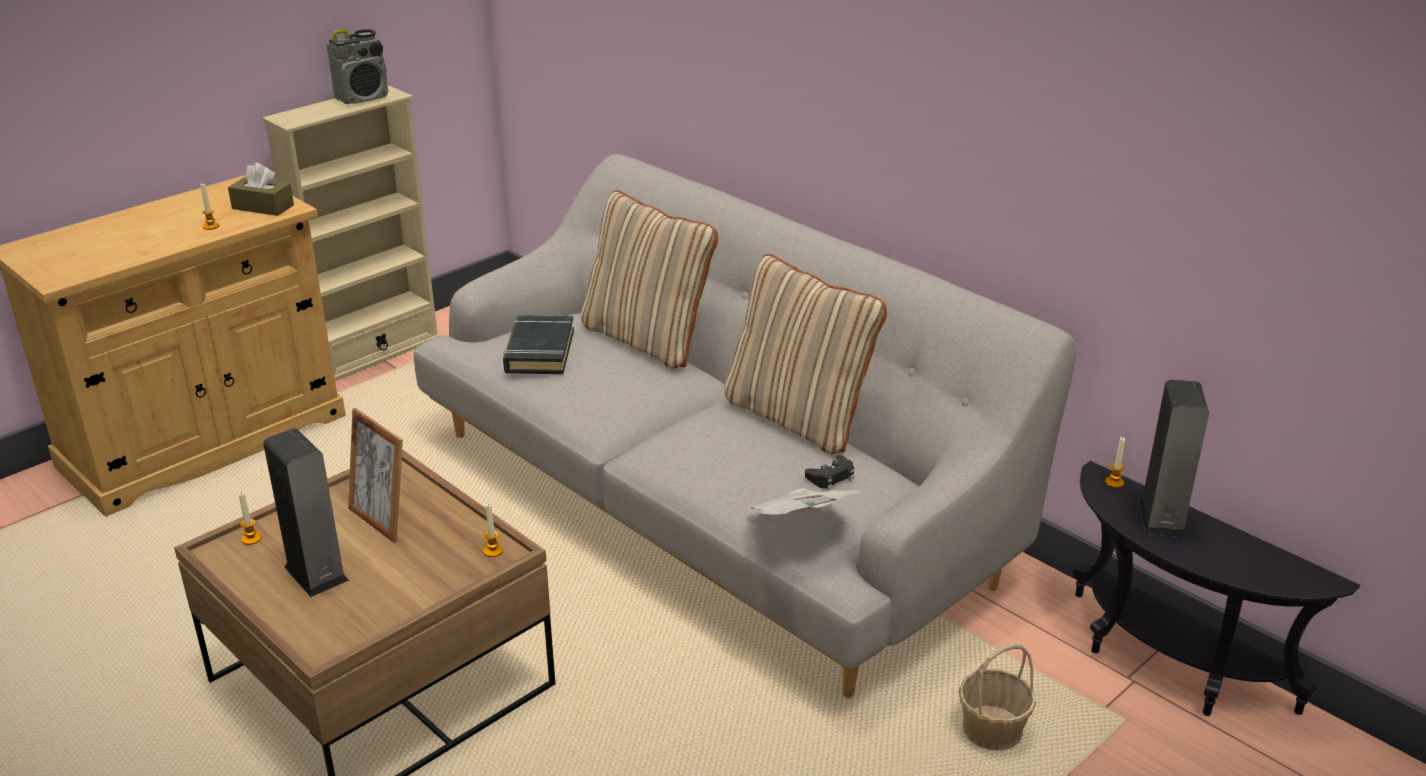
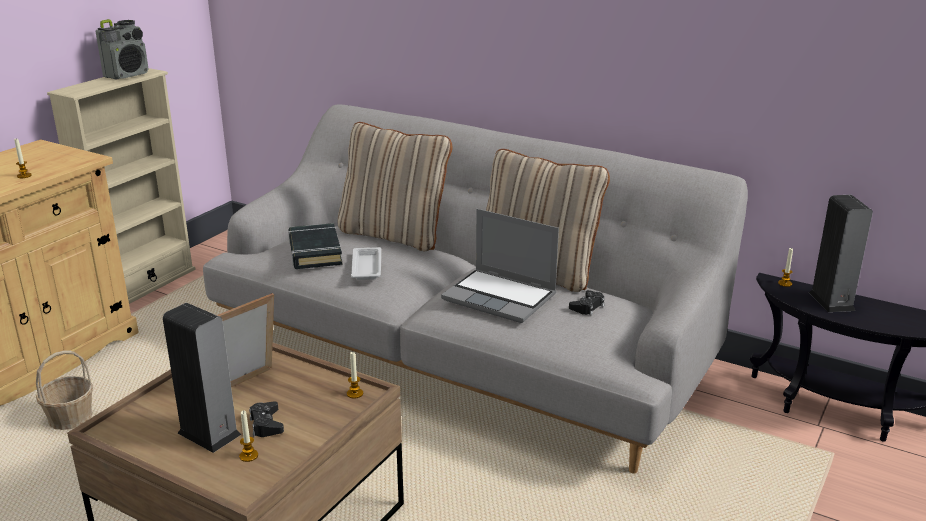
camera: 15 degrees left, 5 degrees down
brown tissue box [228,163,294,216] -> none
candle [239,492,261,545] -> candle moved to [239,411,258,462]
picture frame [348,408,403,543] -> picture frame turned 105 degrees clockwise [217,293,274,387]
newspaper [747,488,861,515] -> none
basket [959,643,1036,751] -> basket moved to [36,350,93,430]
none -> black game controller [249,401,284,437]
none -> white tray [351,247,381,280]
none -> laptop [441,209,559,323]

